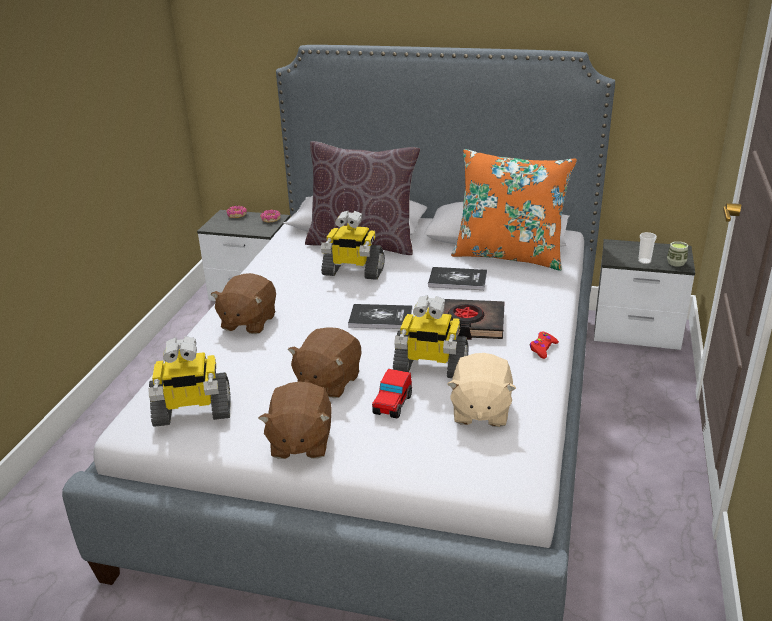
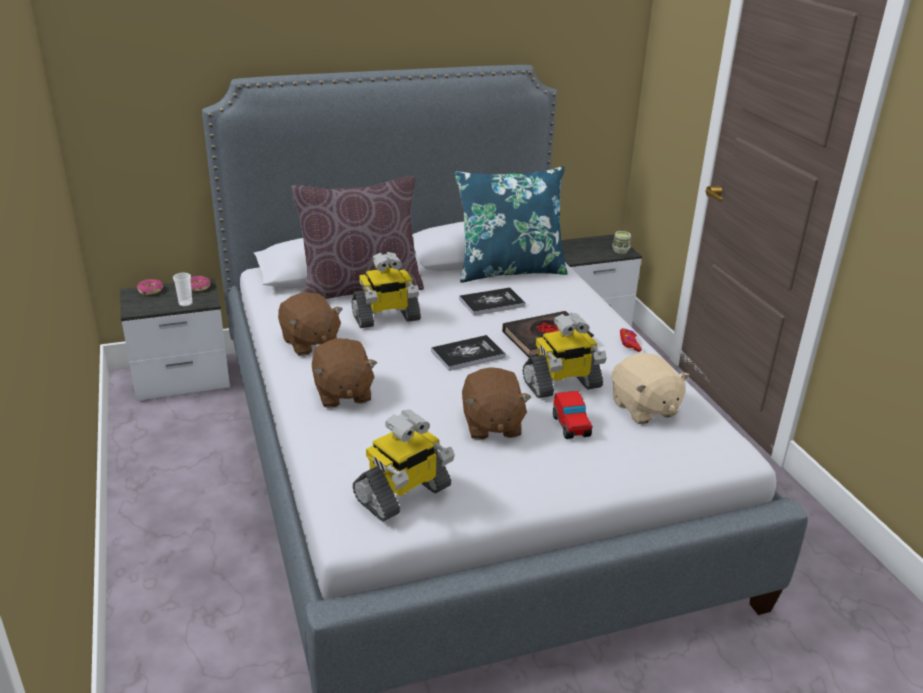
camera: 35 degrees left, 0 degrees up
brown plush toy [258,381,332,459] -> brown plush toy moved to [278,292,343,356]
orange pillow [451,149,577,271] -> blue pillow [455,166,568,283]
cup [638,232,657,264] -> cup moved to [173,273,193,307]

